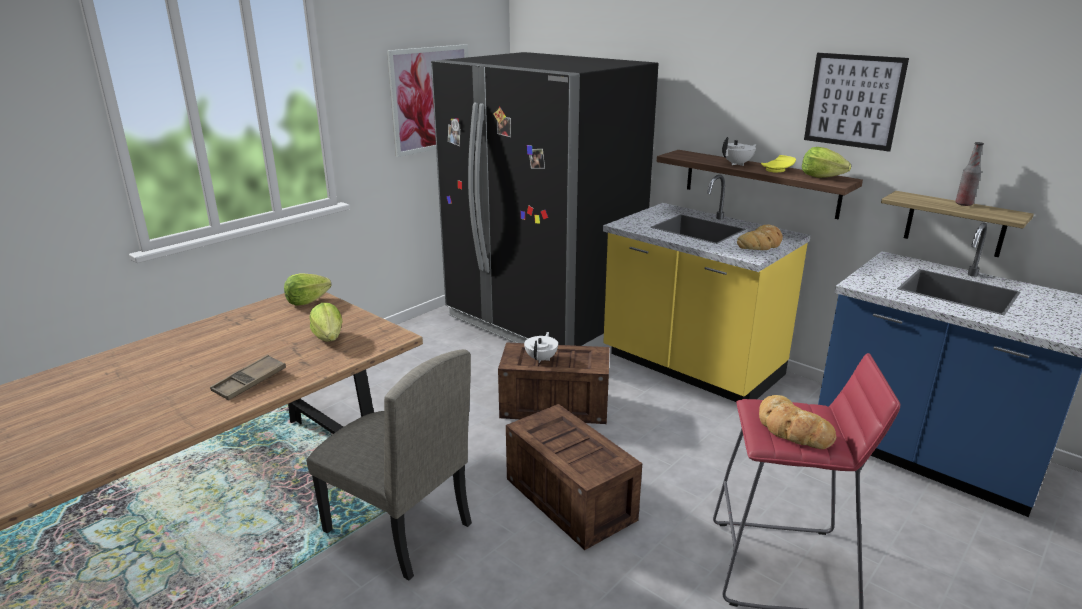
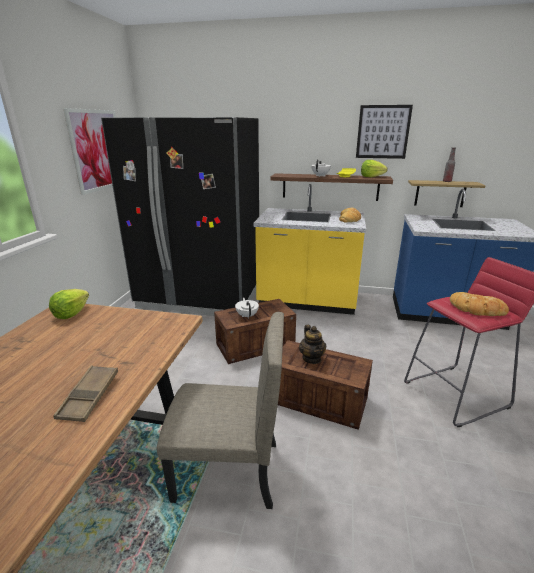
camera: 30 degrees left, 0 degrees up
lettuce [310,303,342,342] -> none
none -> teapot [299,325,326,364]

